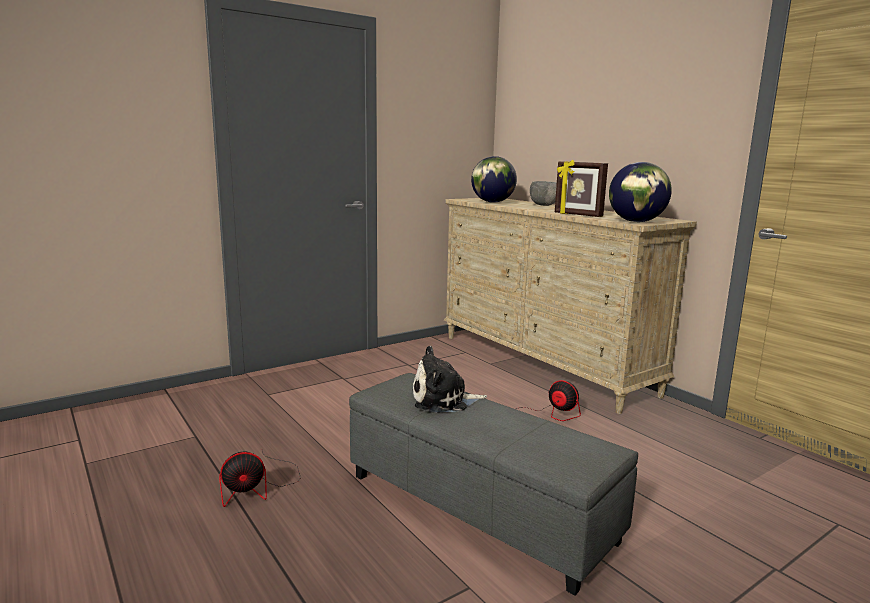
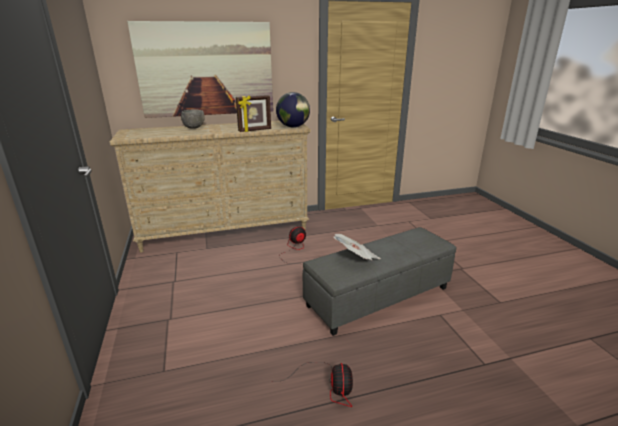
camera: 70 degrees left, 10 degrees up
plush toy [413,346,487,412] -> newspaper [333,234,381,260]
globe [471,156,517,203] -> none
none -> picture [127,21,273,118]

